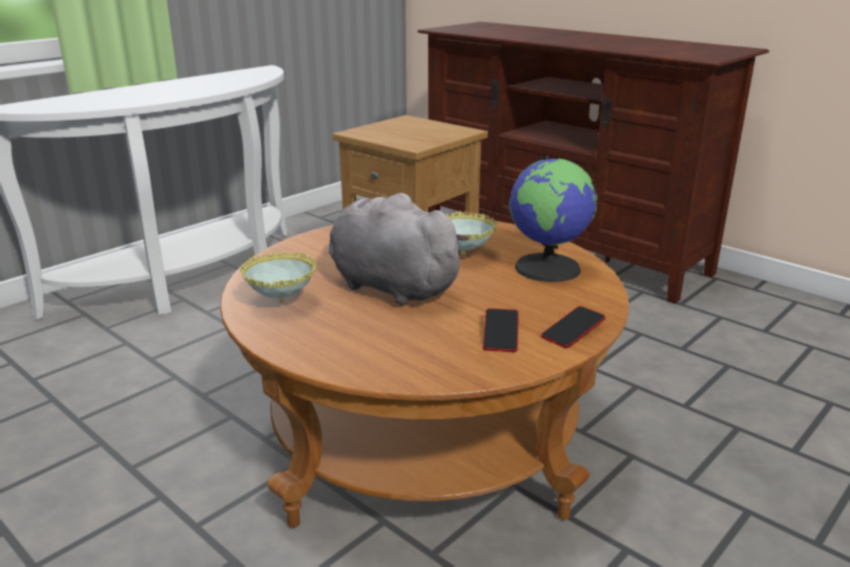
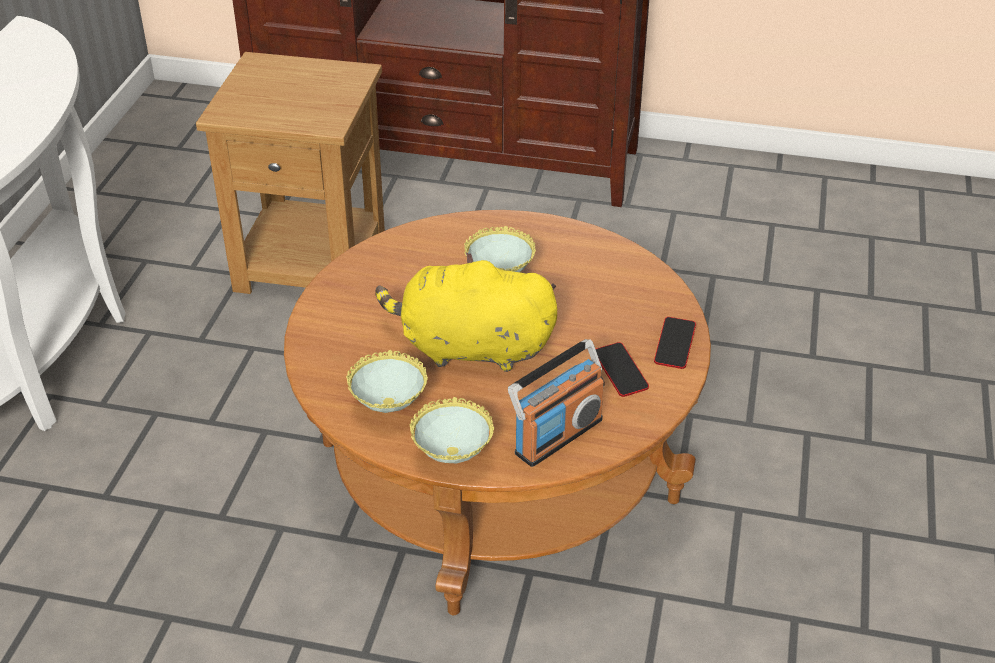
camera: 30 degrees left, 15 degrees up
grey plush toy [328,193,469,306] -> yellow plush toy [375,252,557,372]
globe [509,156,597,282] -> none
none -> bowl [409,397,494,463]
none -> radio [508,339,605,467]

